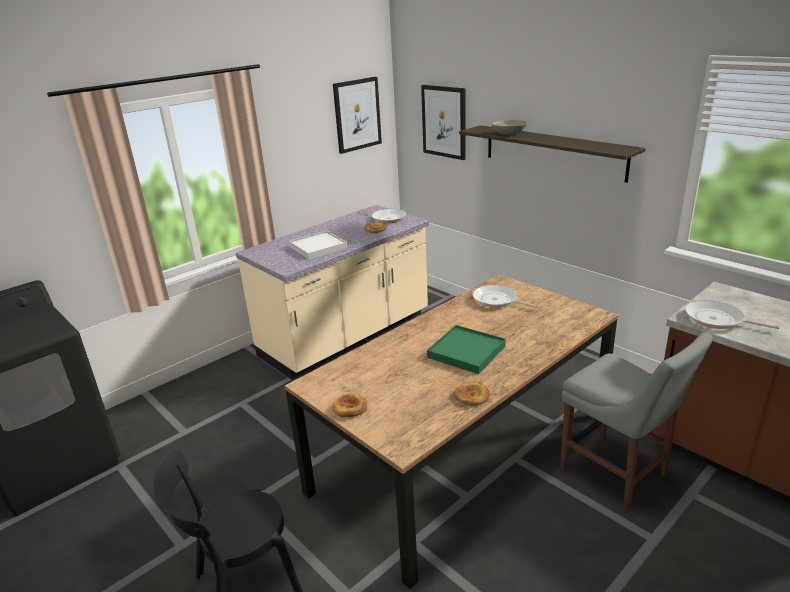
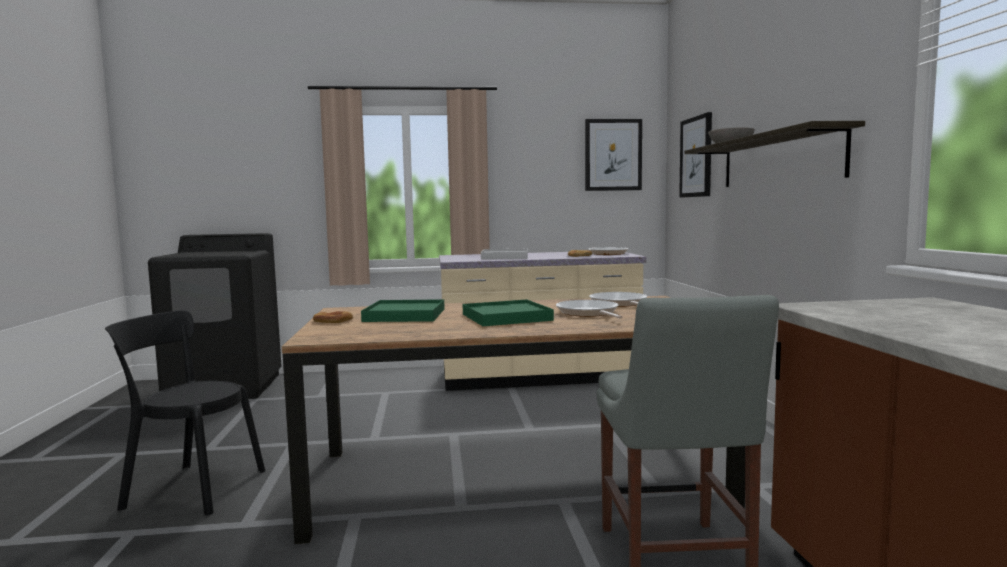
camera: 35 degrees right, 20 degrees down
bread [453,382,490,406] -> none
frying pan [685,300,780,329] -> frying pan moved to [556,300,623,319]
none -> green tray [361,299,445,322]

